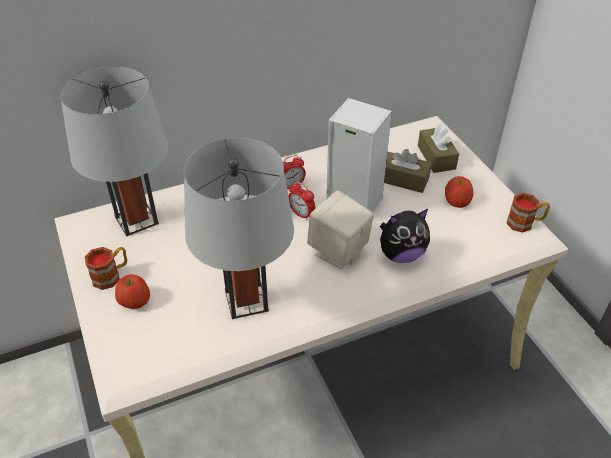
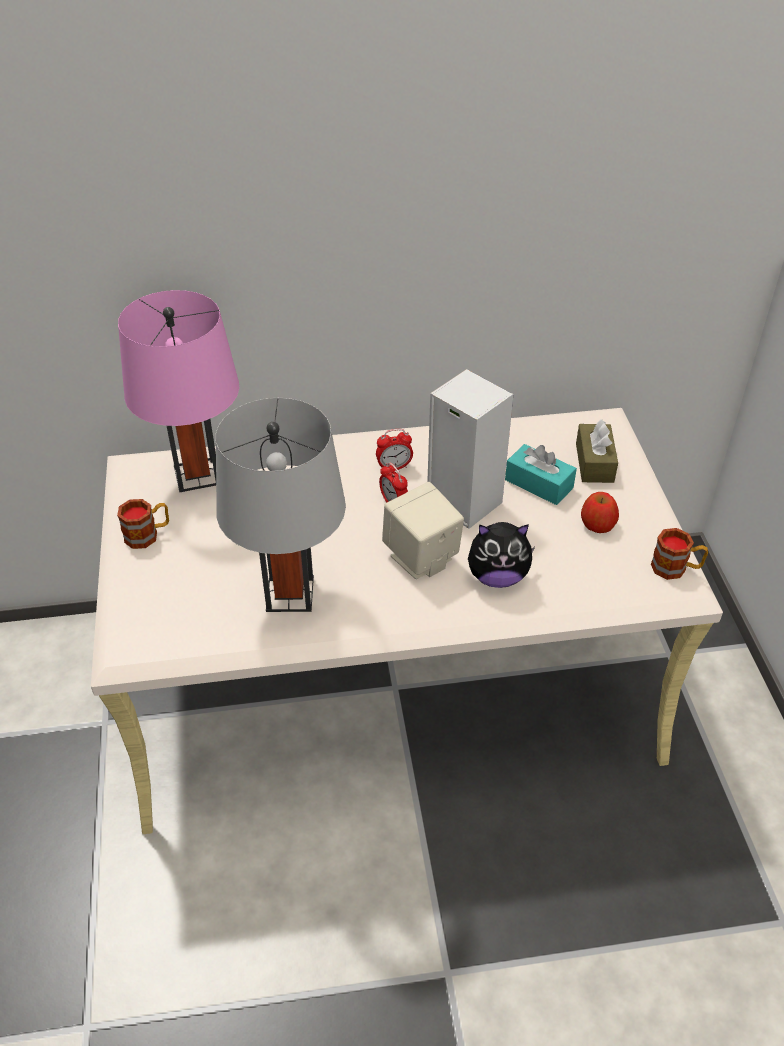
camera: 15 degrees right, 0 degrees up
grey table lamp [60,67,168,236] -> pink table lamp [118,290,239,492]
apple [115,274,150,309] -> none
brown tissue box [384,149,432,193] -> turquoise tissue box [505,444,577,505]

